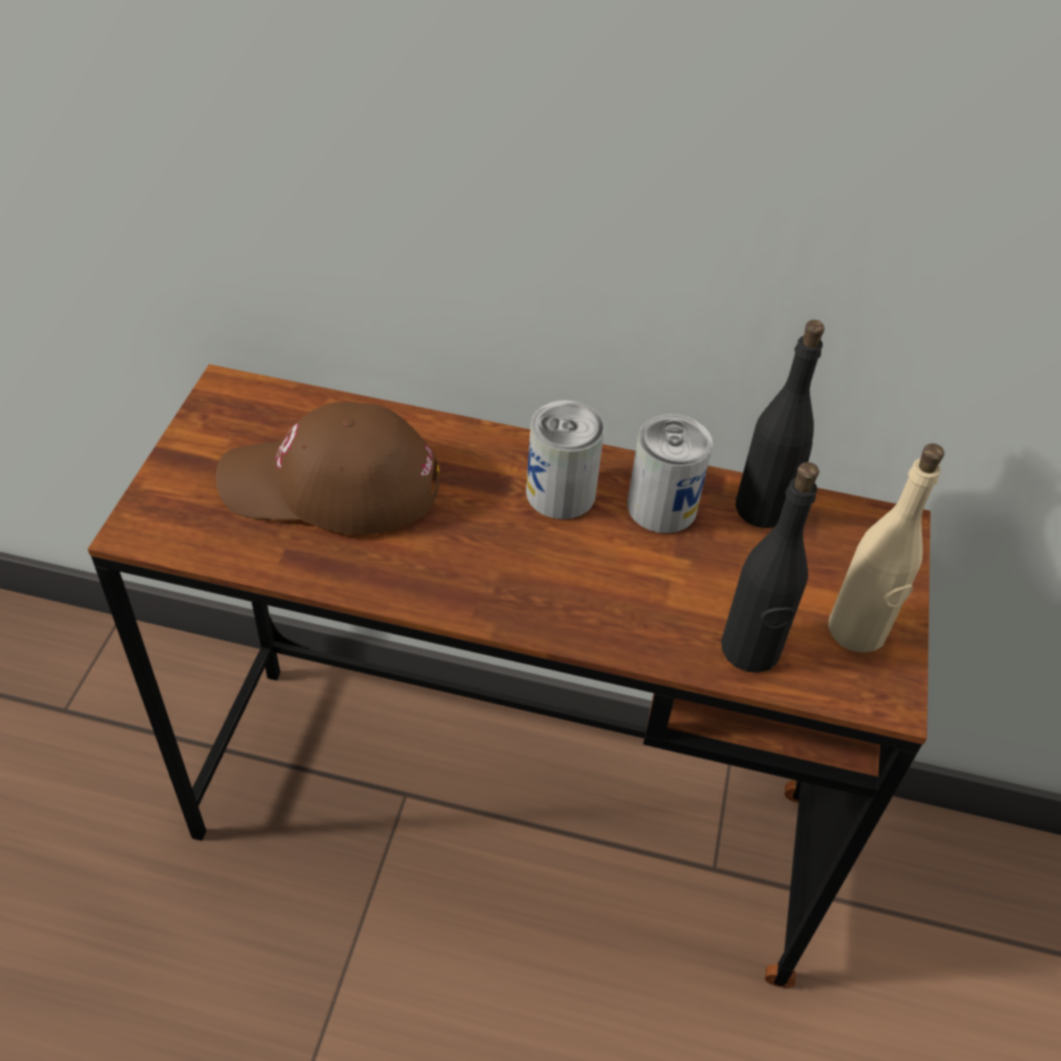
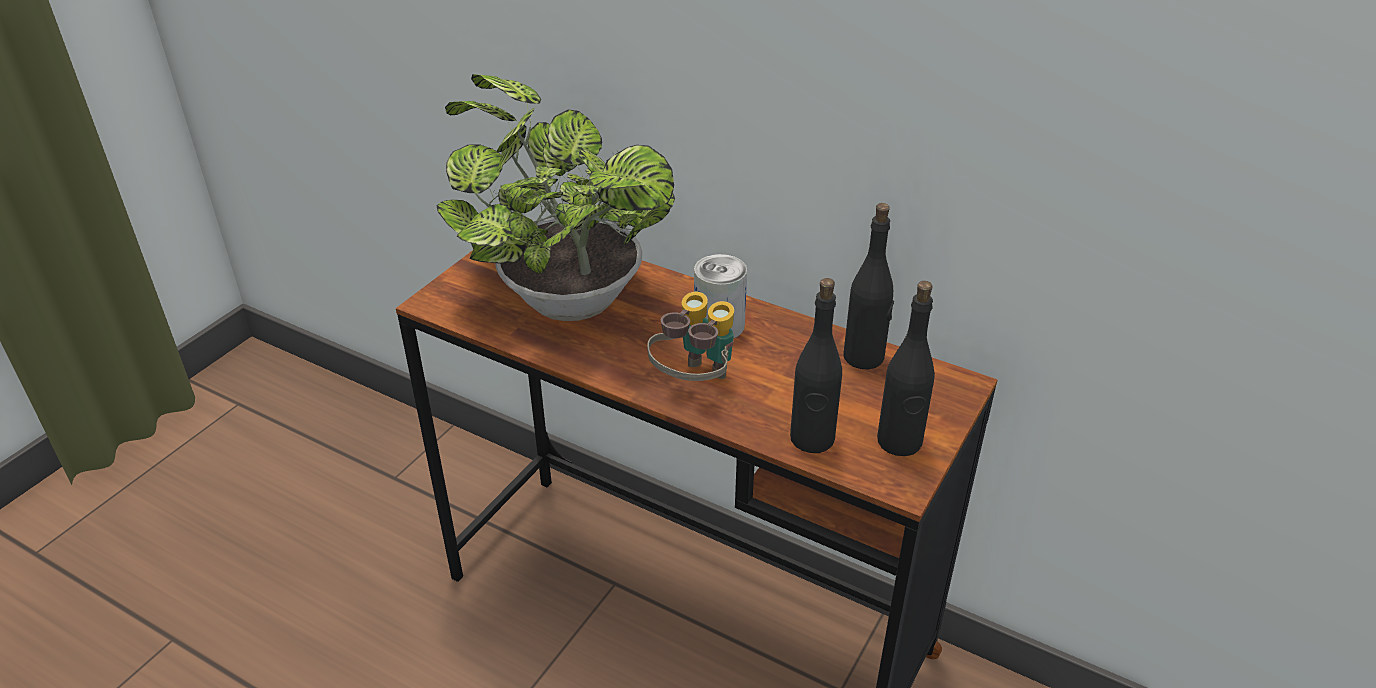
camera: 20 degrees right, 10 degrees down
brown cap [216,402,440,535] -> potted plant [437,74,675,321]
can [627,414,713,533] -> none
beige bottle [828,443,944,653] -> black bottle [877,281,935,456]
none -> binoculars [647,292,734,381]

